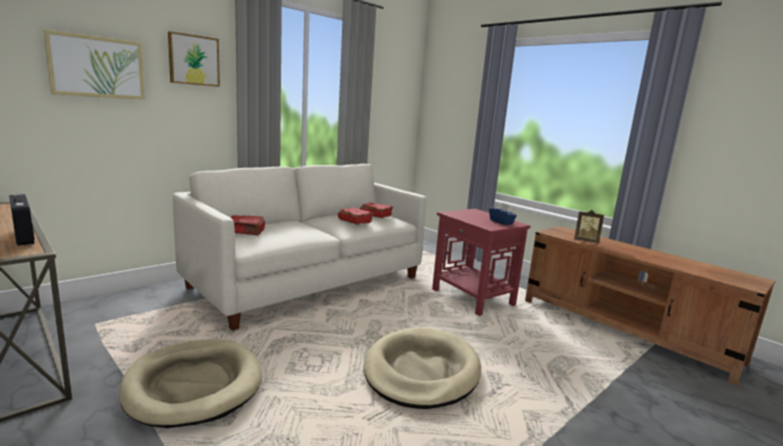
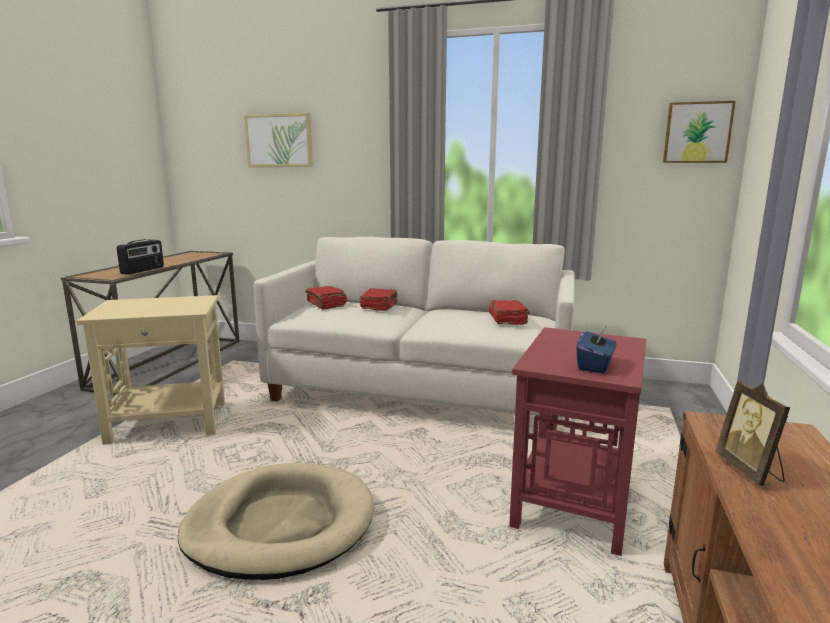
camera: 60 degrees right, 0 degrees up
beige dog bed [119,339,262,428] -> beige side table [77,295,225,445]
picture [168,31,220,87] -> picture moved to [663,101,736,163]
red book [338,207,373,225] -> red book moved to [359,288,398,311]

